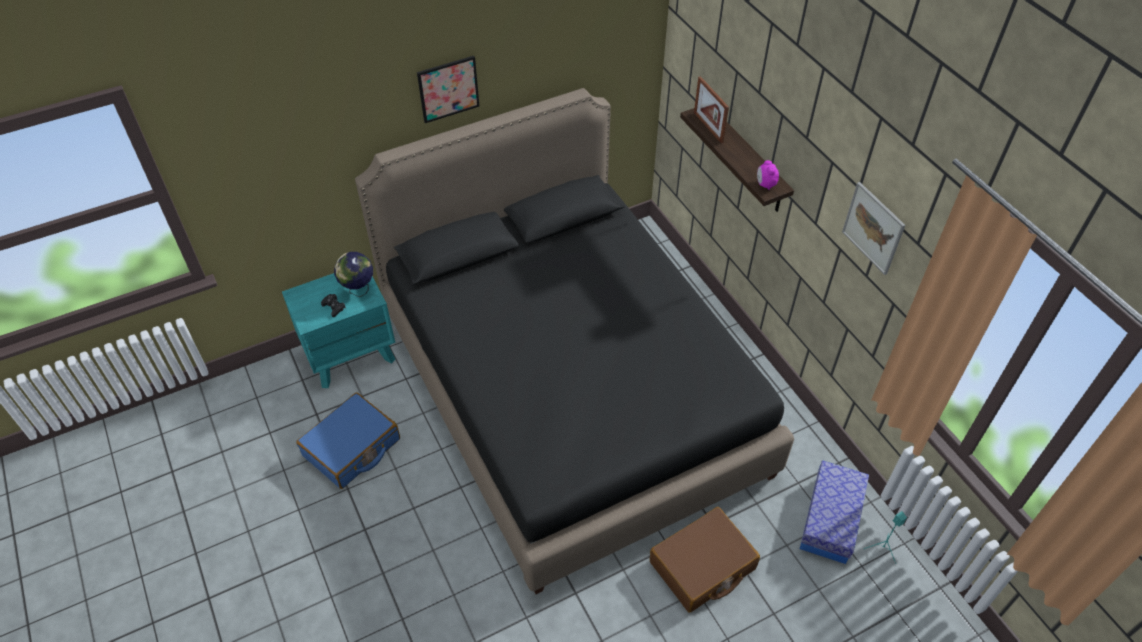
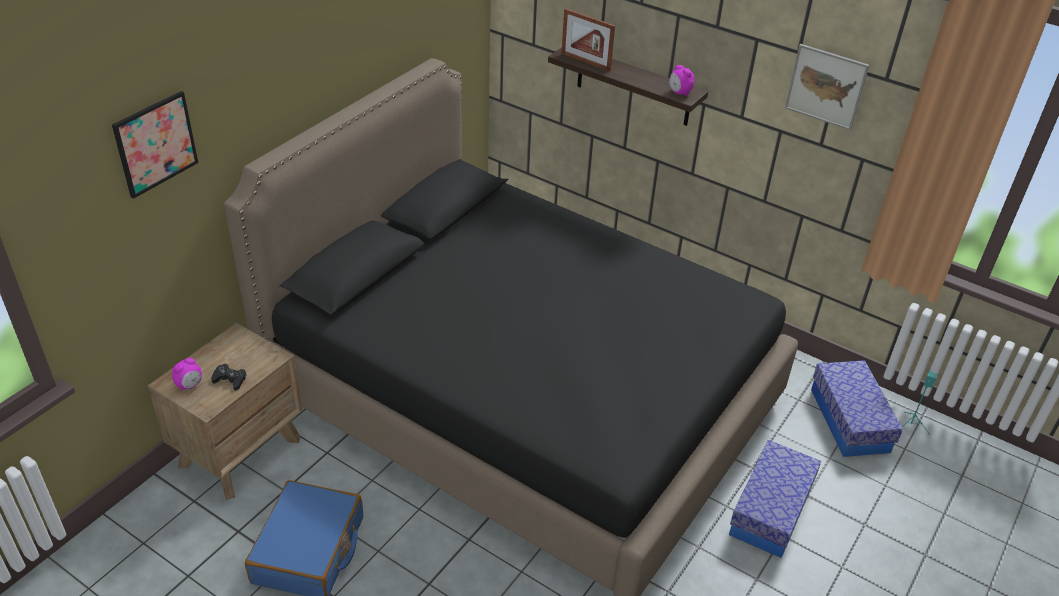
camera: 30 degrees left, 10 degrees down
turquoise nightstand [282,273,395,388] -> brown nightstand [148,323,302,500]
globe [334,252,373,297] -> none
picture [417,56,479,123] -> picture moved to [112,91,198,199]
brown suitcase [650,507,760,613] -> storage box [729,440,821,558]
none -> alarm clock [172,358,202,390]

